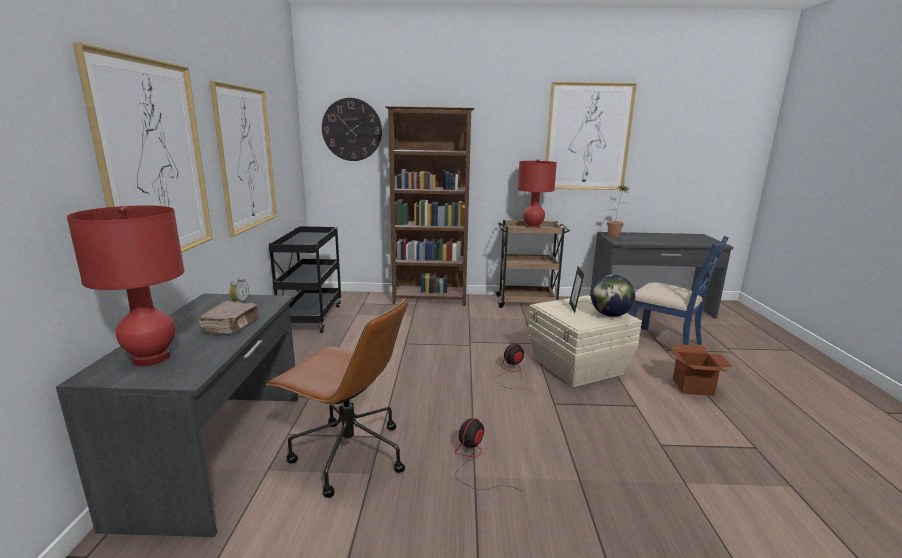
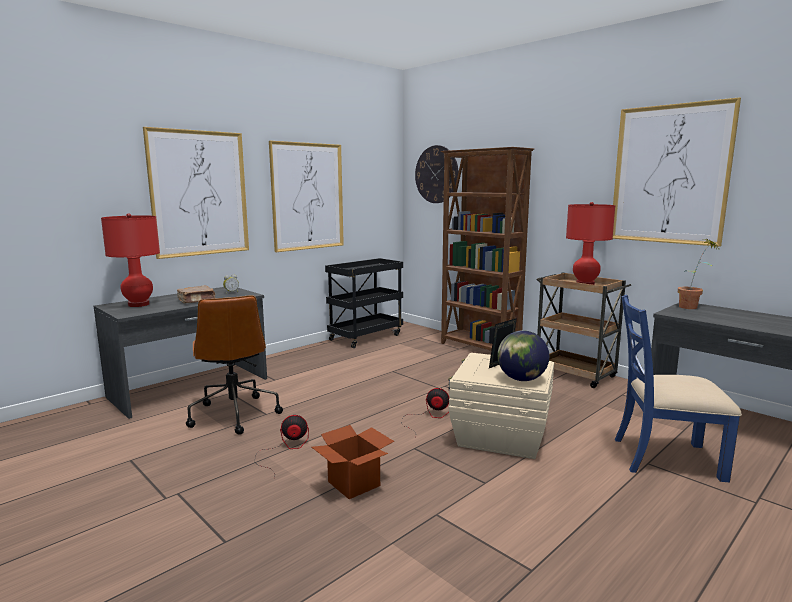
camera: 45 degrees right, 5 degrees down
blue chair [629,236,729,345] -> blue chair turned 105 degrees clockwise [615,295,742,482]
cardboard box [669,344,733,396] -> cardboard box moved to [312,425,394,499]

